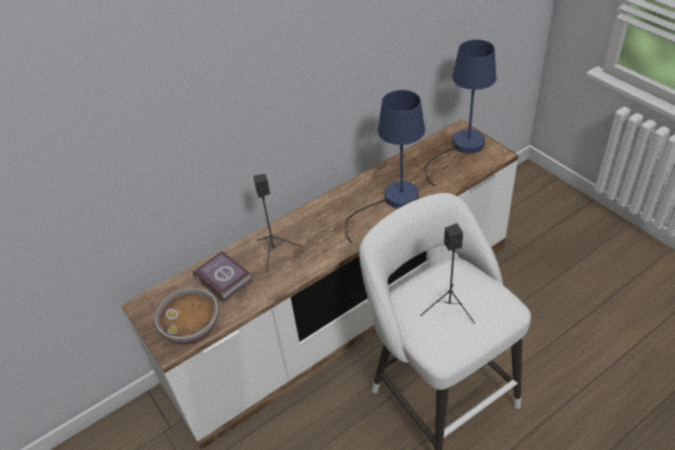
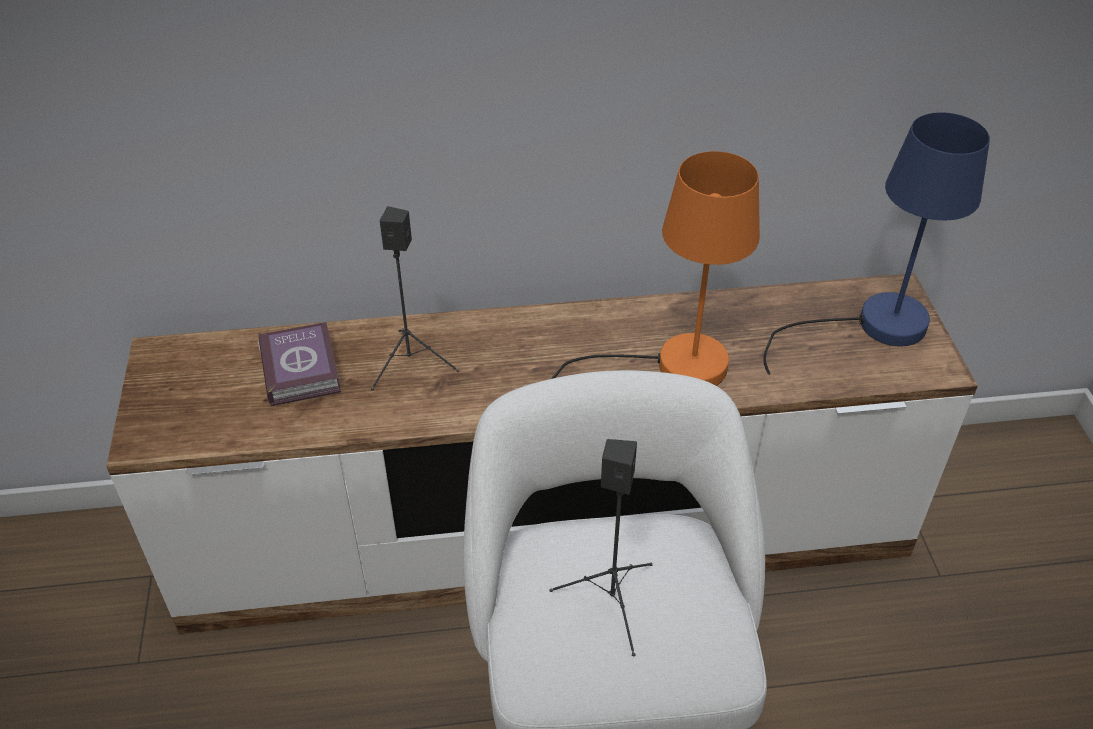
camera: 25 degrees right, 0 degrees up
bowl [155,288,219,345] -> none
blue table lamp [345,90,425,243] -> orange table lamp [551,151,760,386]

